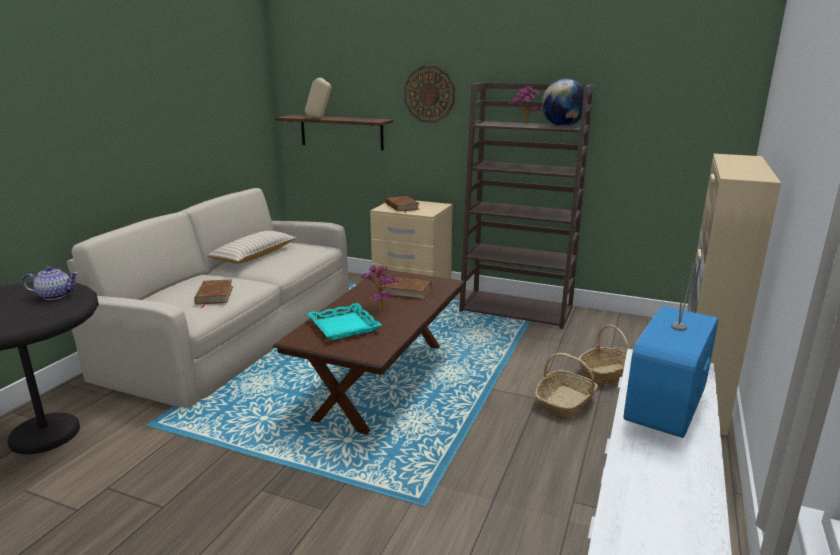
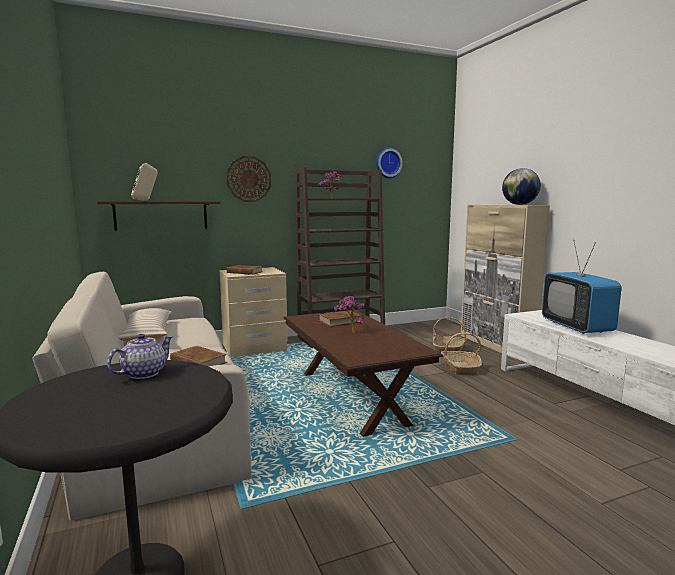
camera: 45 degrees left, 10 degrees down
turquoise tray [307,303,382,340] -> none
globe [542,79,589,126] -> globe moved to [502,168,541,205]
none -> wall clock [376,147,403,178]

